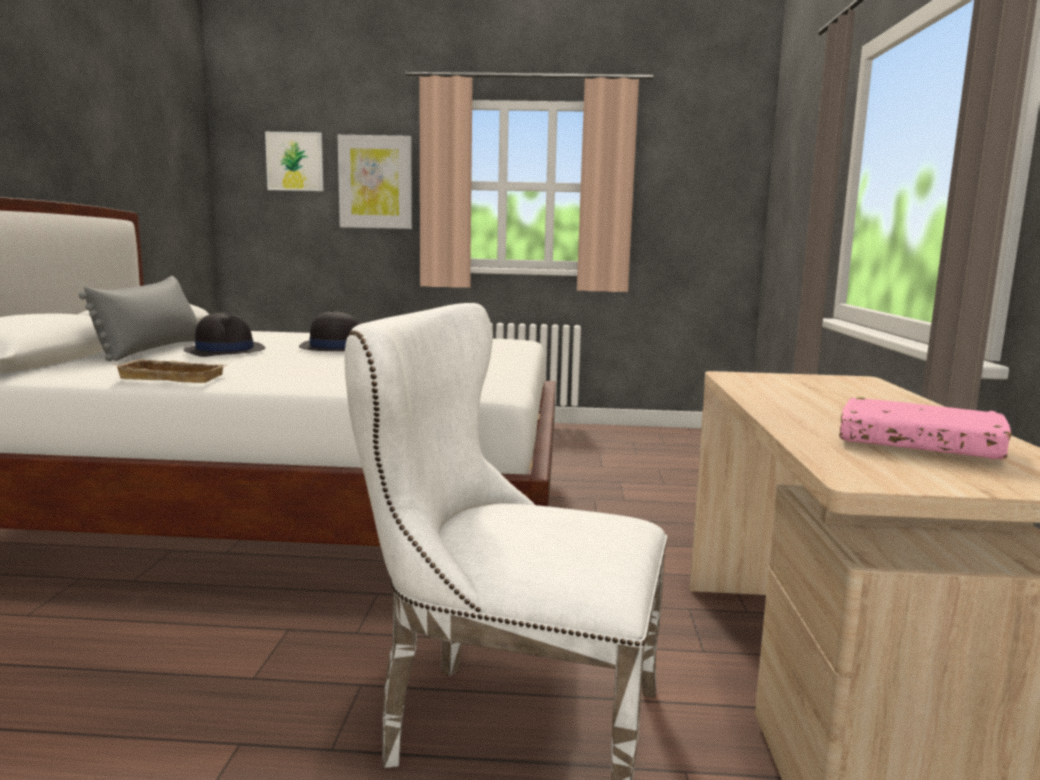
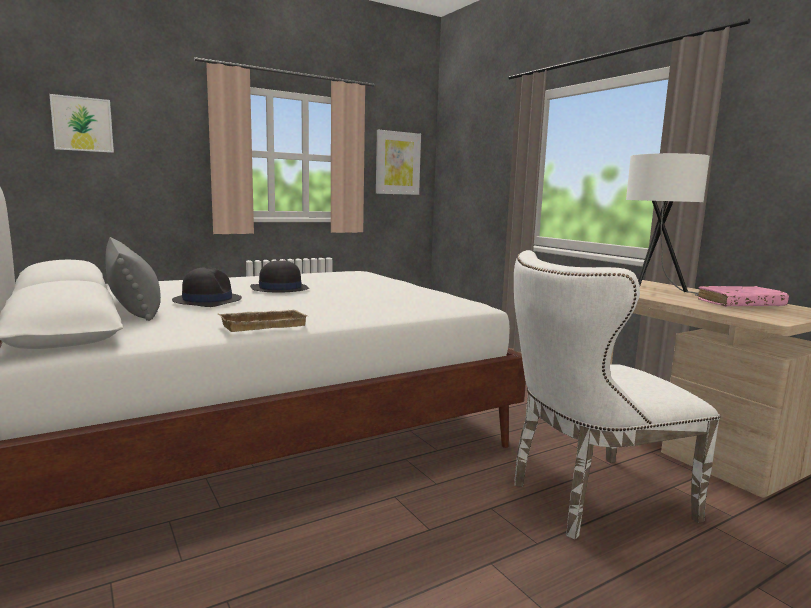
camera: 35 degrees left, 0 degrees up
picture [338,135,412,229] -> picture moved to [376,130,421,195]
none -> white table lamp [626,153,710,296]

